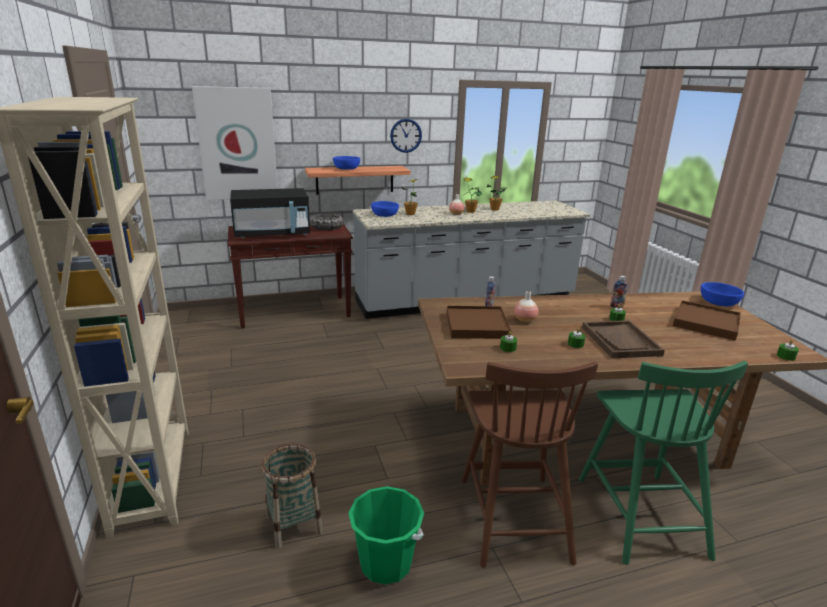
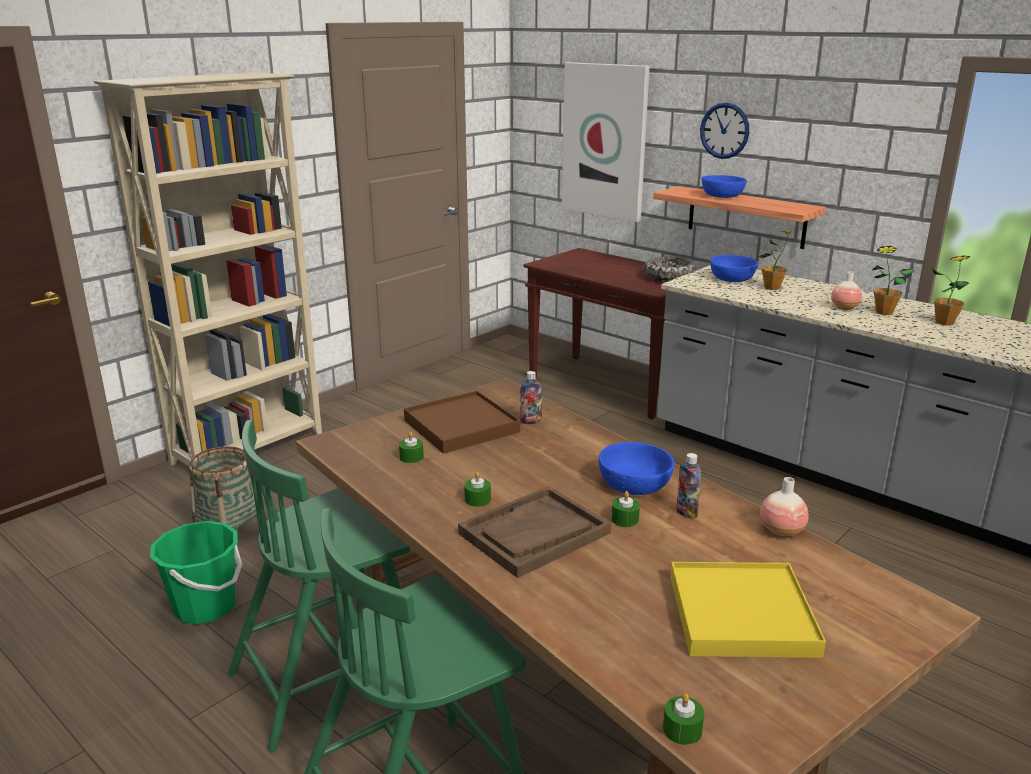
camera: 60 degrees right, 0 degrees up
black microwave [230,188,310,238] -> none
wall clock [390,119,422,153] -> wall clock moved to [700,103,749,159]
brown chair [462,361,598,568] -> green chair [228,420,411,752]
vase [514,291,538,323] -> vase moved to [760,477,809,537]
brown tray [673,300,741,341] -> yellow tray [670,562,826,658]
blue bowl [701,282,744,306] -> blue bowl moved to [599,442,674,495]

